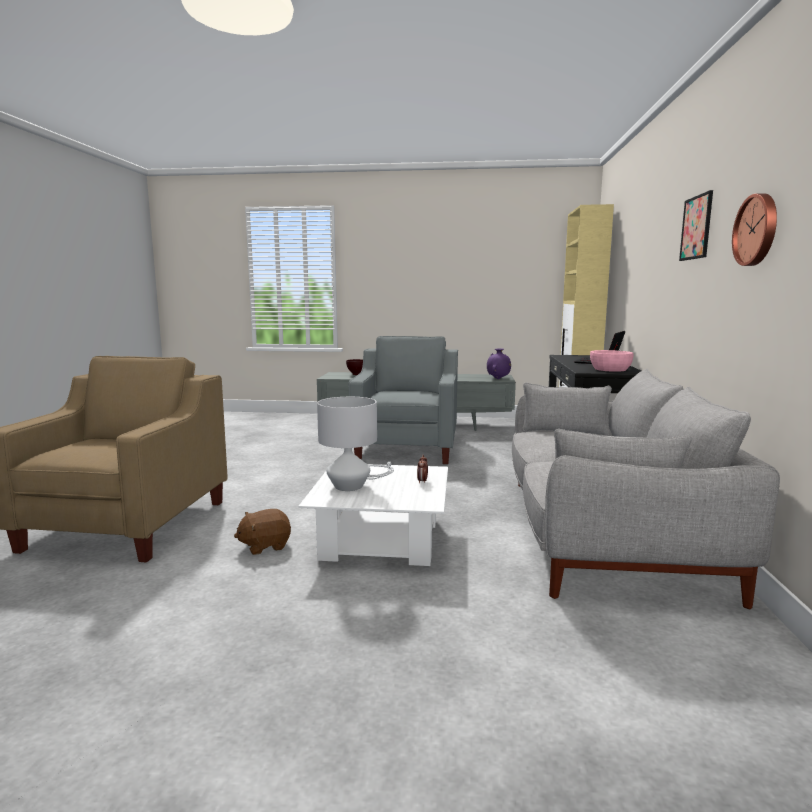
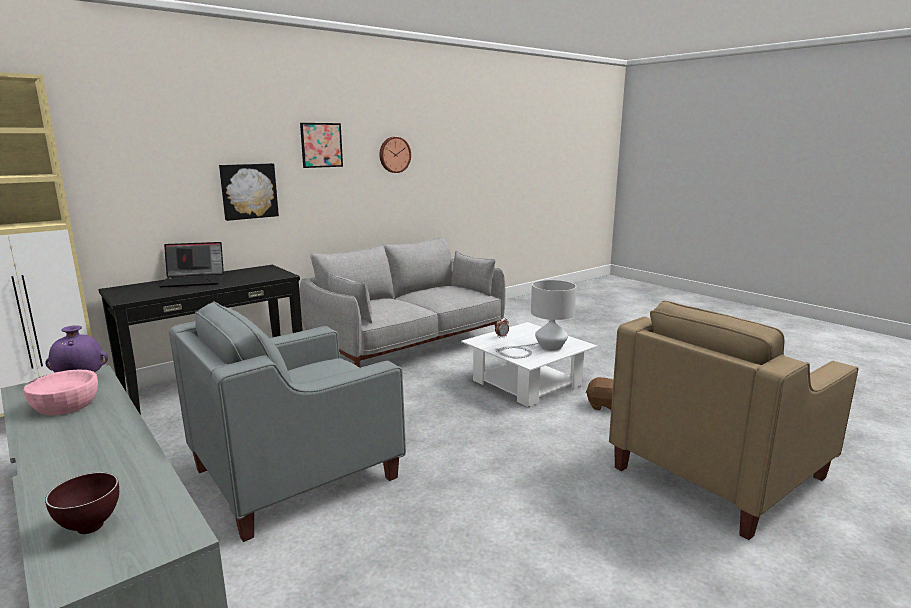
camera: 135 degrees left, 5 degrees up
pink bowl [590,350,634,372] -> pink bowl moved to [23,369,98,416]
none -> picture [219,163,279,221]

